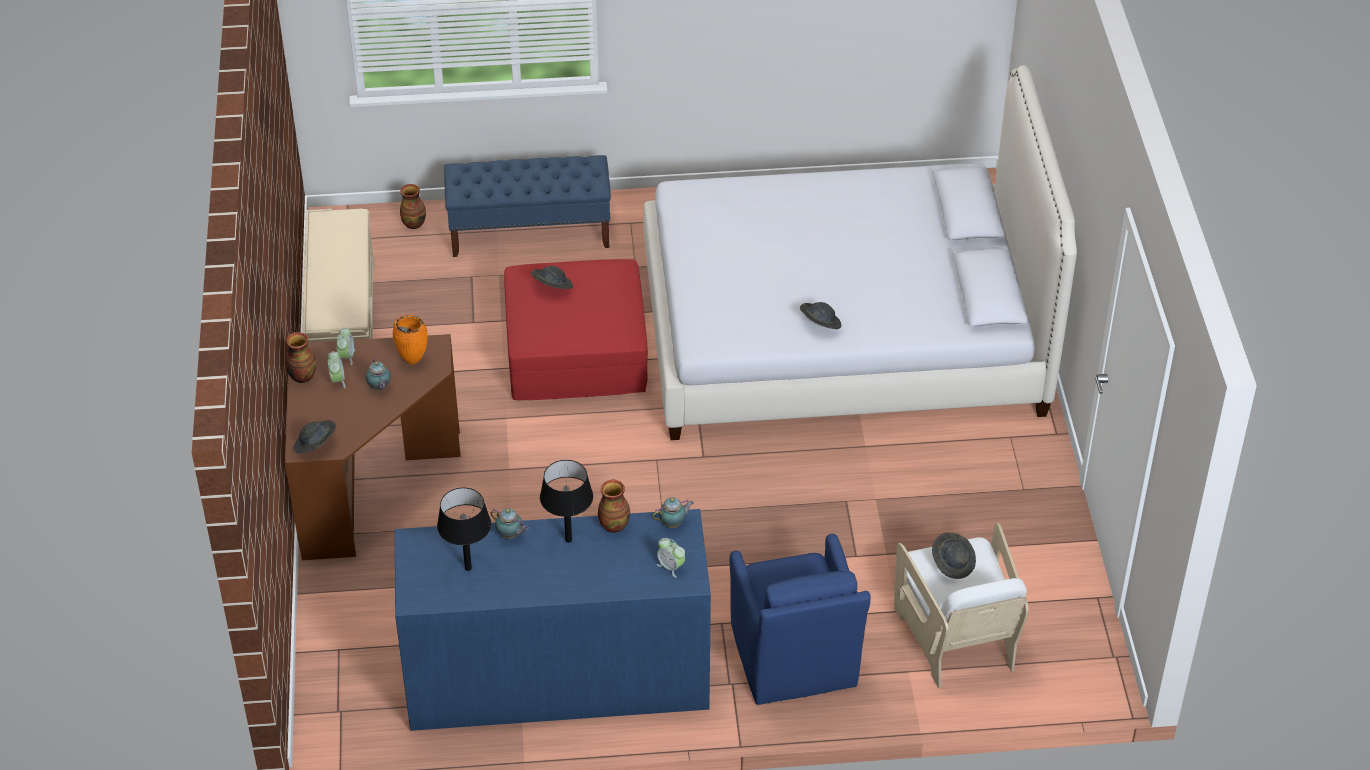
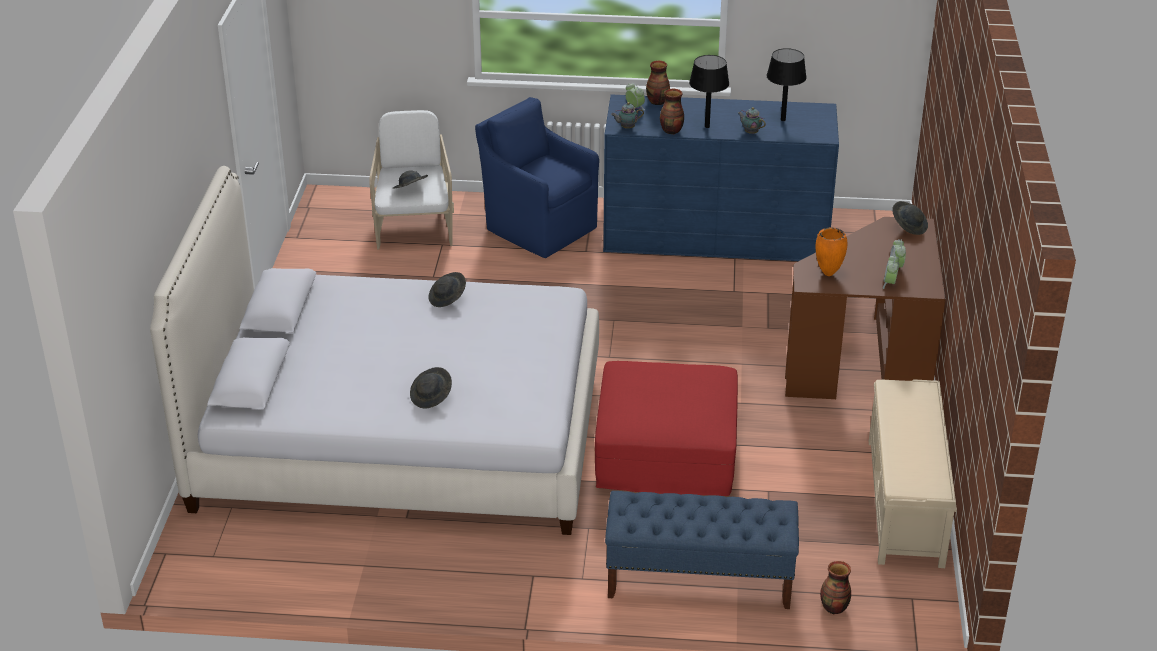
camera: 170 degrees left, 10 degrees down
vase [286,332,316,383] -> vase moved to [646,60,670,105]
teapot [366,358,391,391] -> none
grey hat [531,266,573,289] -> grey hat moved to [410,367,452,408]
blue armchair [730,534,871,705] -> blue armchair turned 45 degrees counterclockwise [475,97,599,258]

